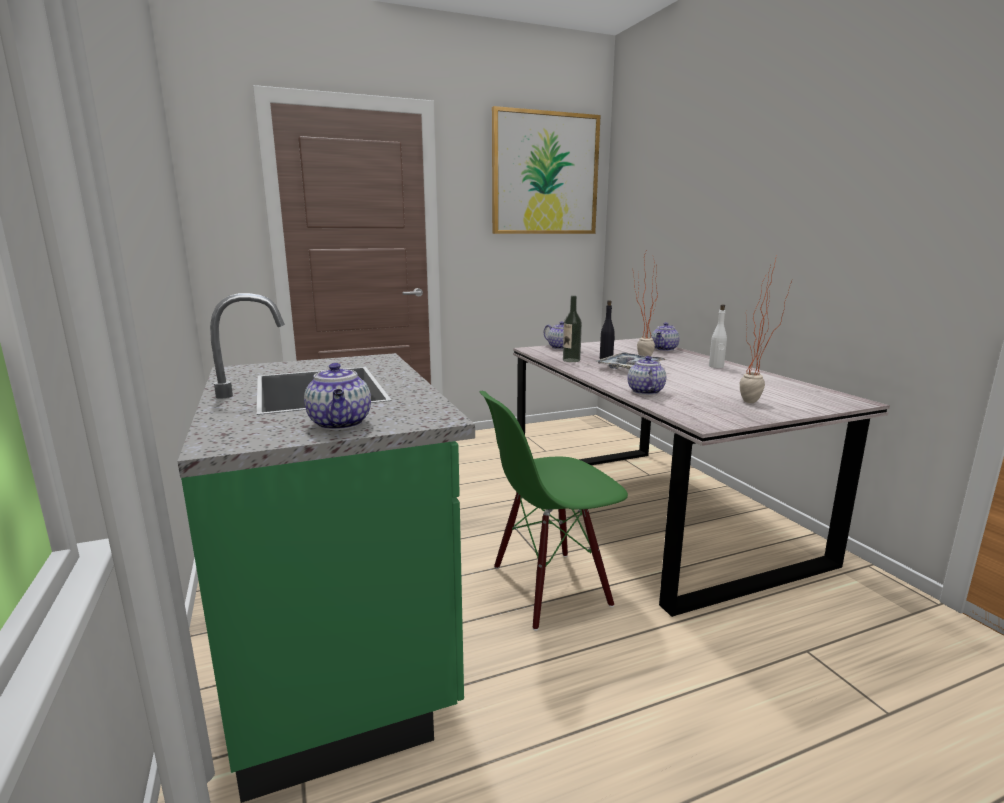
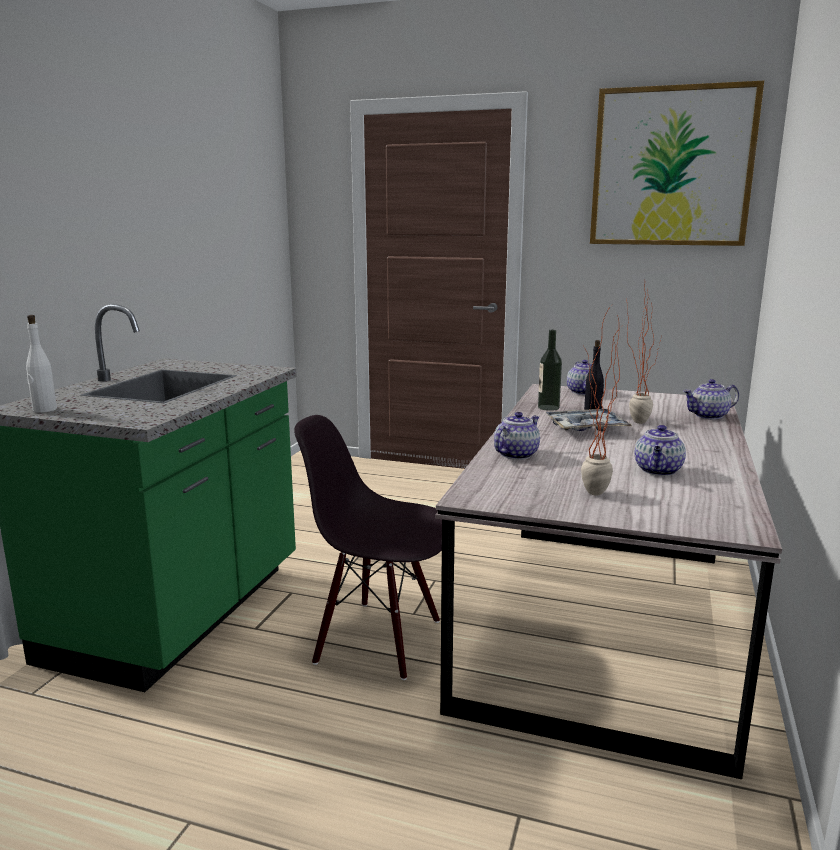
camera: 40 degrees right, 0 degrees up
teapot [304,363,371,430] -> teapot moved to [634,425,686,476]
green chair [479,391,628,631] -> black chair [294,415,442,680]
white bottle [709,305,727,368] -> white bottle moved to [26,315,57,413]

